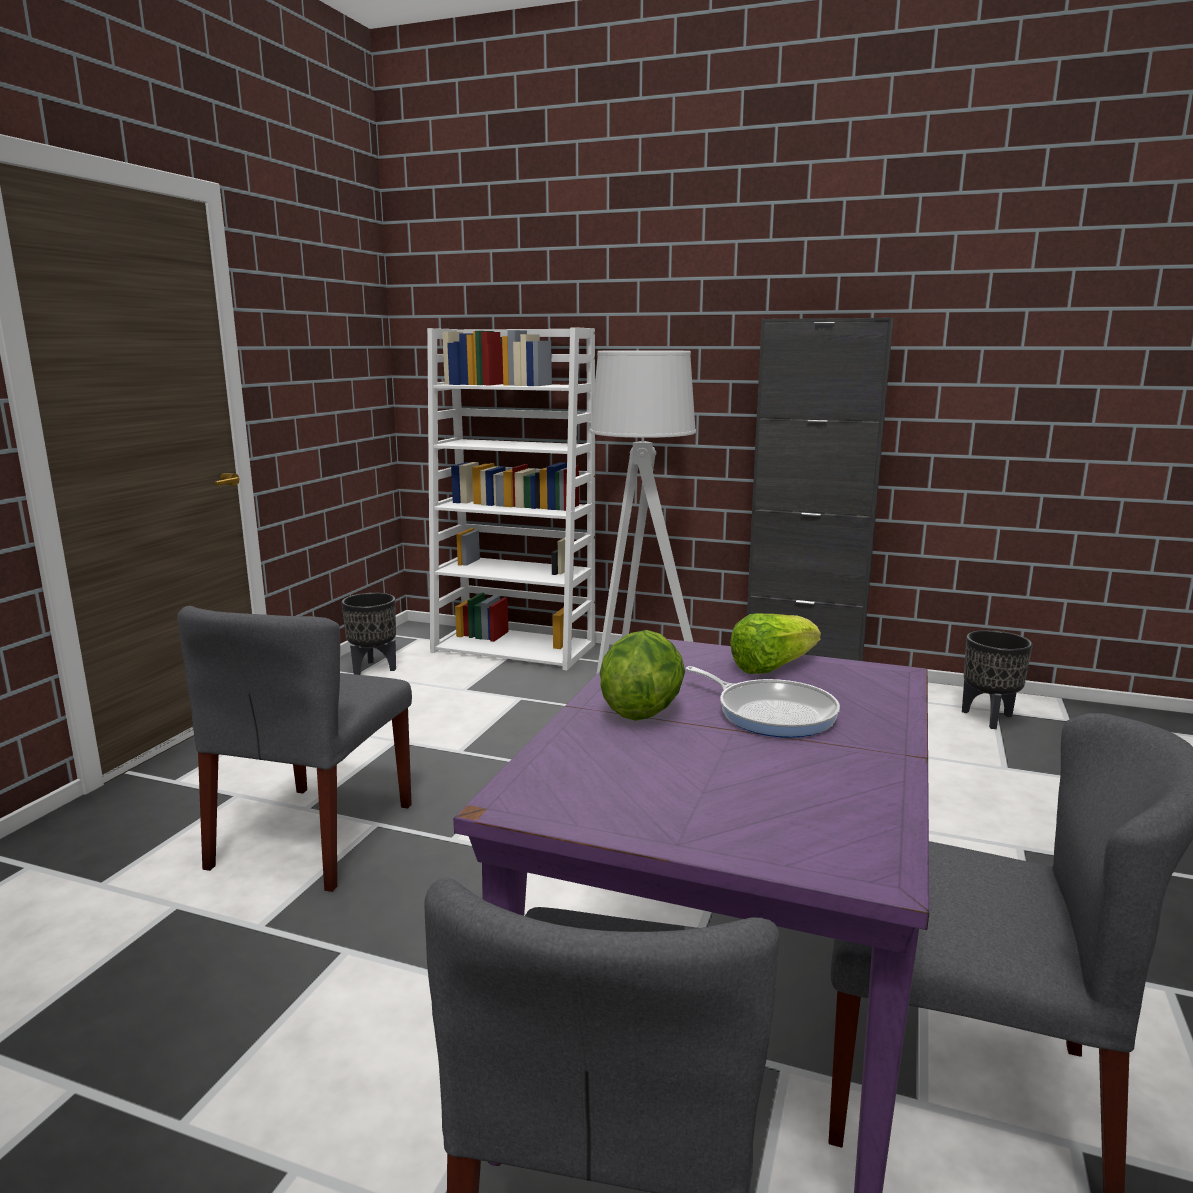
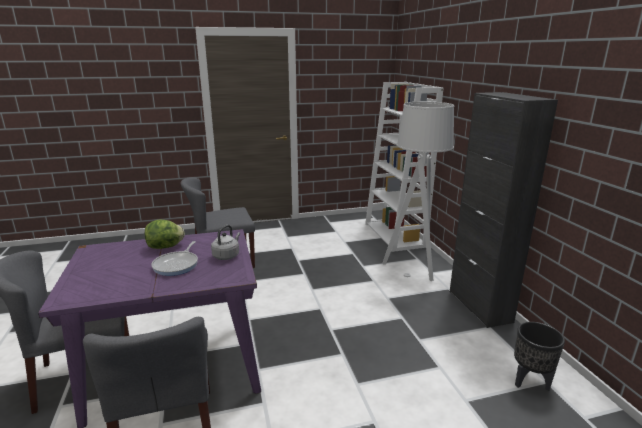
camera: 55 degrees right, 5 degrees up
black planter [341,593,396,675] -> none
lettuce [730,613,821,674] -> grey kettle [211,225,240,260]

